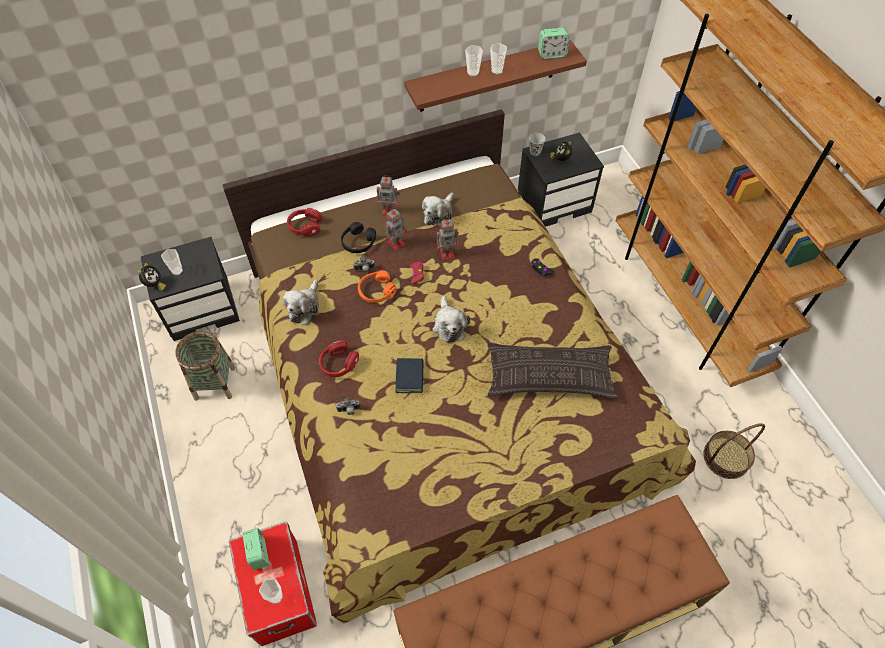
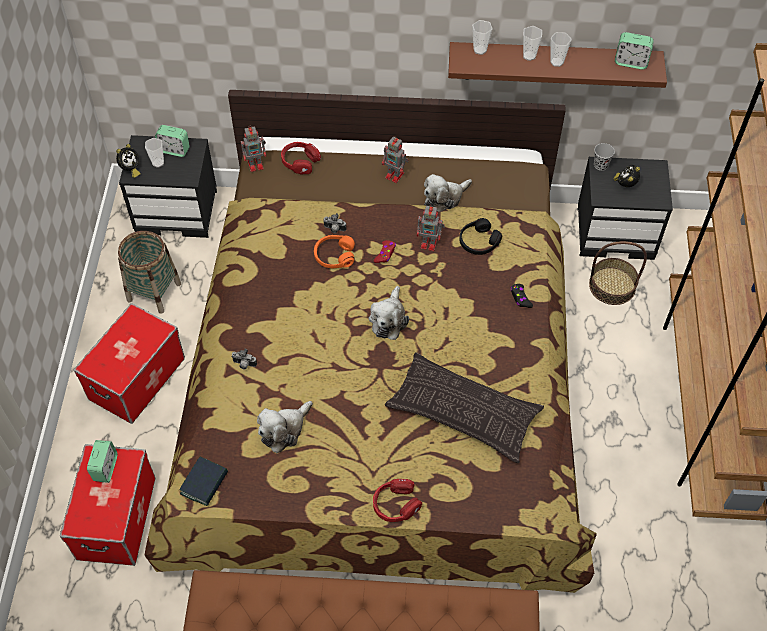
camera: 25 degrees right, 0 degrees up
cup [259,579,283,604] -> cup moved to [472,20,493,55]
plush toy [283,279,319,325] -> plush toy moved to [257,401,313,453]
red headphones [319,340,359,377] -> red headphones moved to [373,479,422,522]
black headphones [341,222,376,253] -> black headphones moved to [459,218,502,255]
toy robot [385,208,407,251] -> toy robot moved to [241,125,266,172]
book [395,358,424,393] -> book moved to [180,457,228,506]
basket [703,423,765,479] -> basket moved to [589,241,647,305]
none -> storage box [74,303,185,424]
none -> alarm clock [155,125,190,157]

